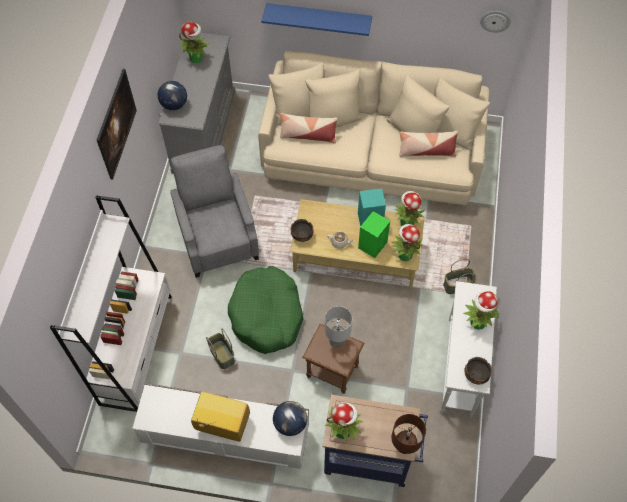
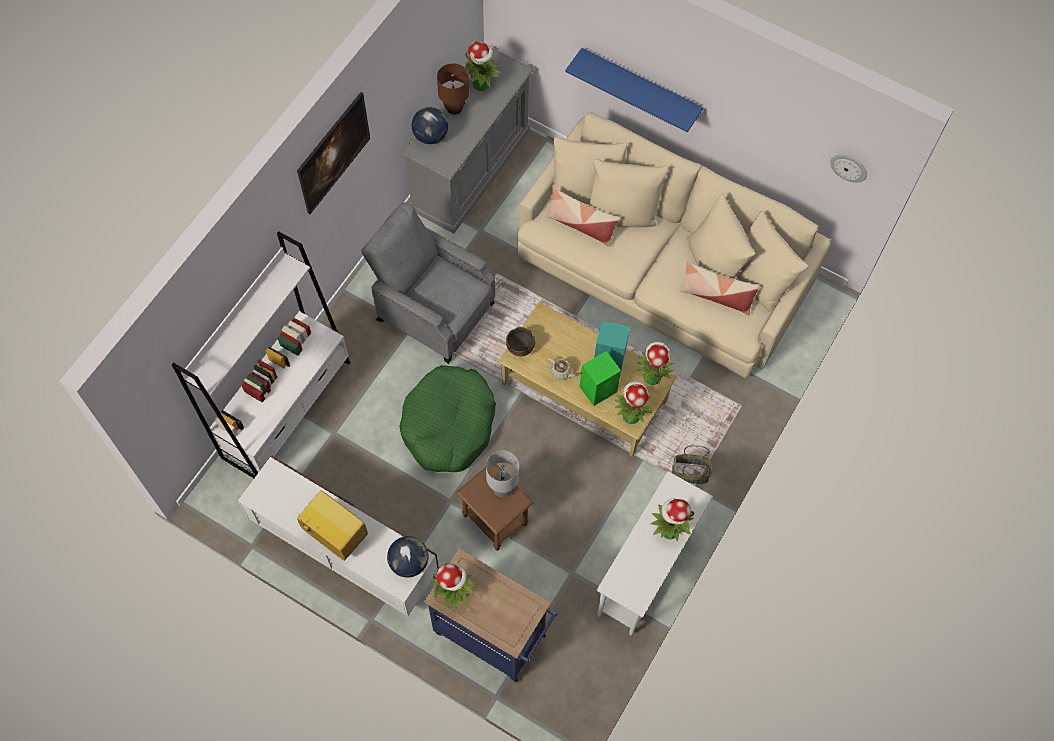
camera: 20 degrees right, 5 degrees up
grey armchair [170,145,259,278] -> grey armchair turned 60 degrees counterclockwise [361,203,495,364]
basket [206,329,235,369] -> none
brown table lamp [391,414,426,454] -> brown table lamp moved to [437,63,469,115]
bowl [464,357,492,385] -> none

